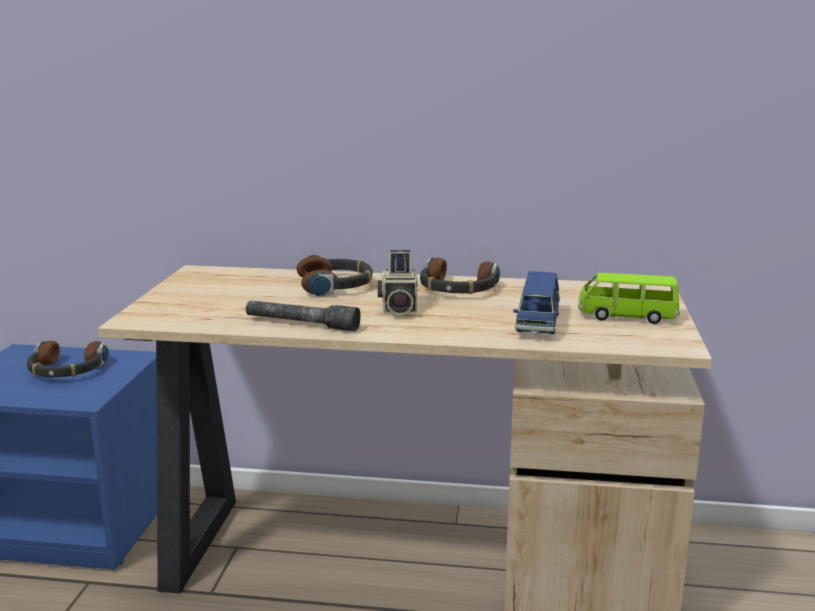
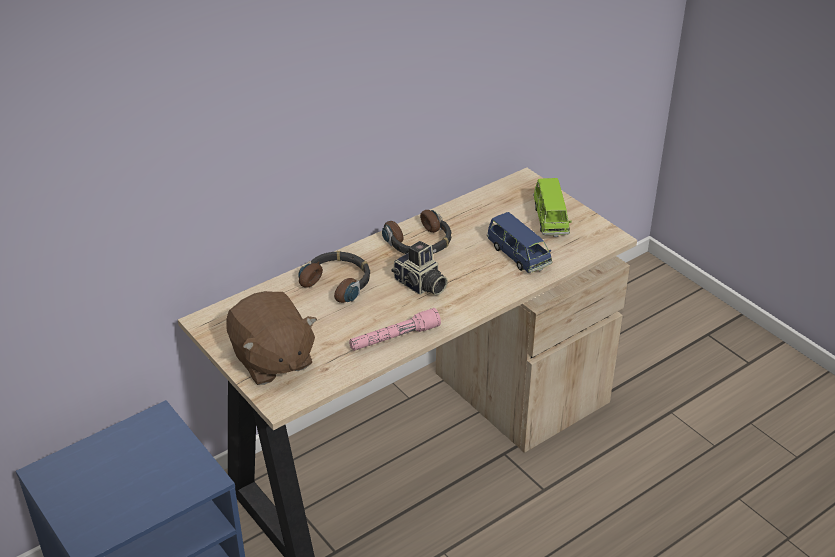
camera: 45 degrees left, 20 degrees up
headphones [27,341,109,377] -> none
grey flashlight [246,300,361,331] -> pink flashlight [349,308,441,351]
green toy car [578,273,680,324] -> green toy car turned 60 degrees counterclockwise [533,178,572,237]
none -> brown plush toy [226,291,317,385]

